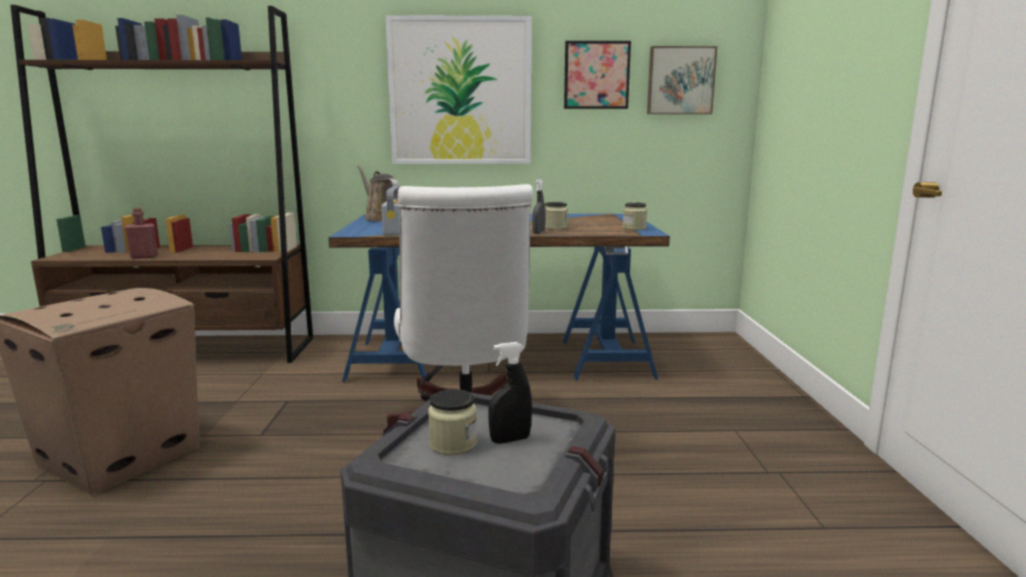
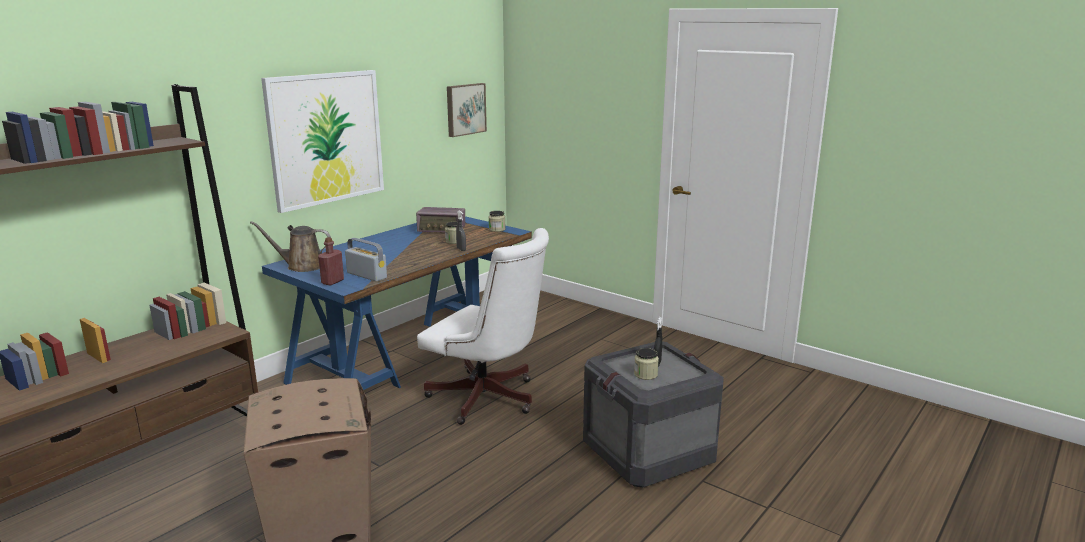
camera: 50 degrees left, 5 degrees up
red bottle [125,208,158,259] -> red bottle moved to [318,237,344,286]
picture [564,41,631,109] -> none
none -> radio [416,207,465,233]

